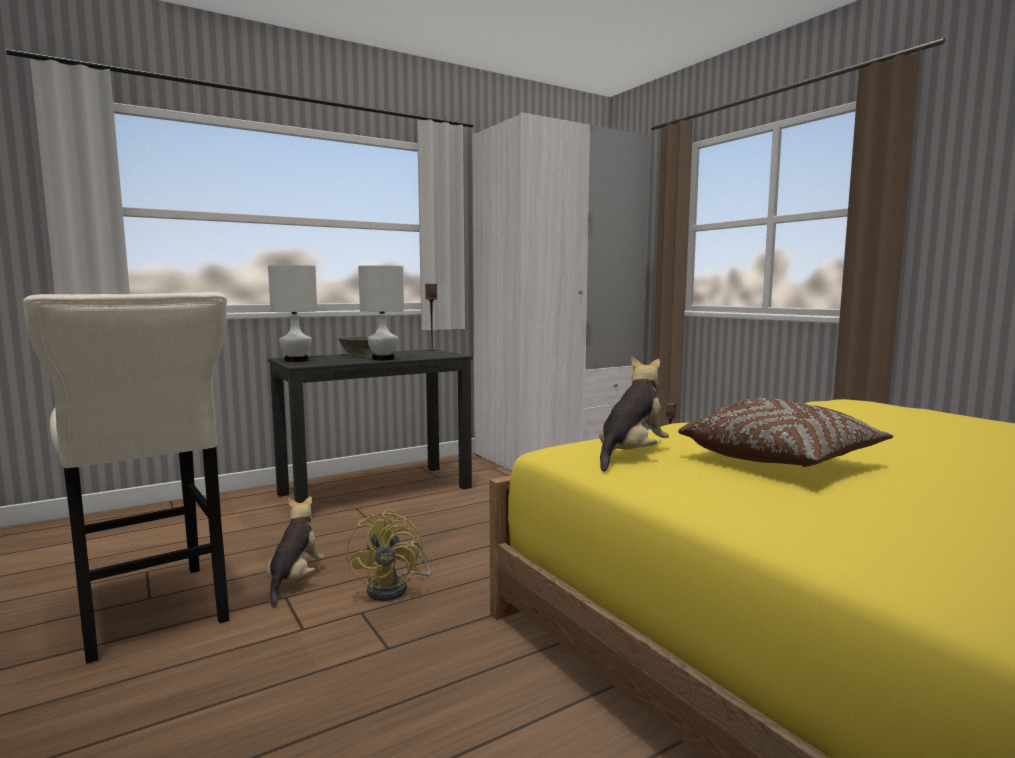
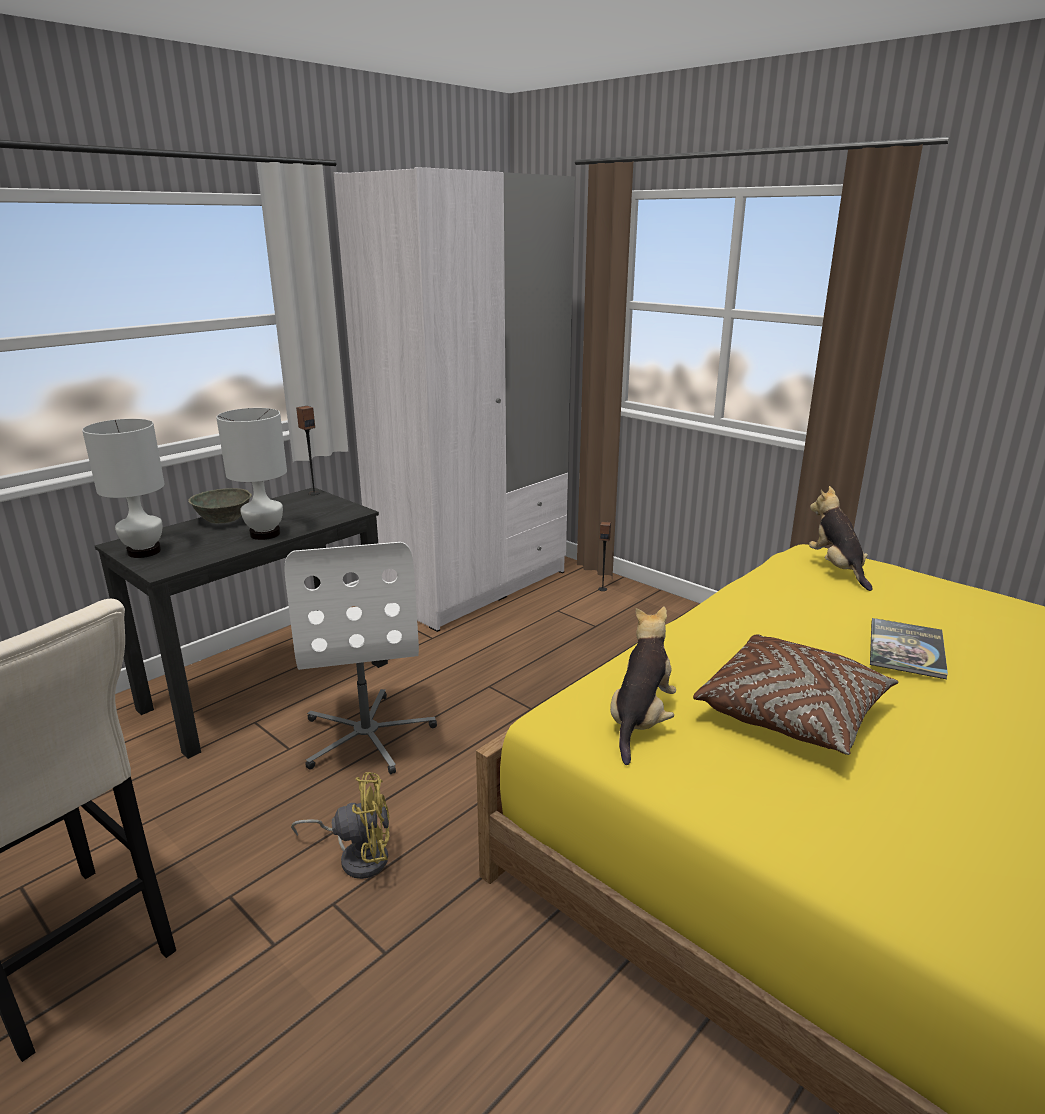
camera: 15 degrees left, 15 degrees up
plush toy [267,496,324,608] -> plush toy moved to [809,486,873,591]
yellow fan [346,509,430,601] -> yellow fan turned 75 degrees counterclockwise [291,772,390,879]
none -> white office chair [284,542,437,774]
none -> book [870,618,948,679]

